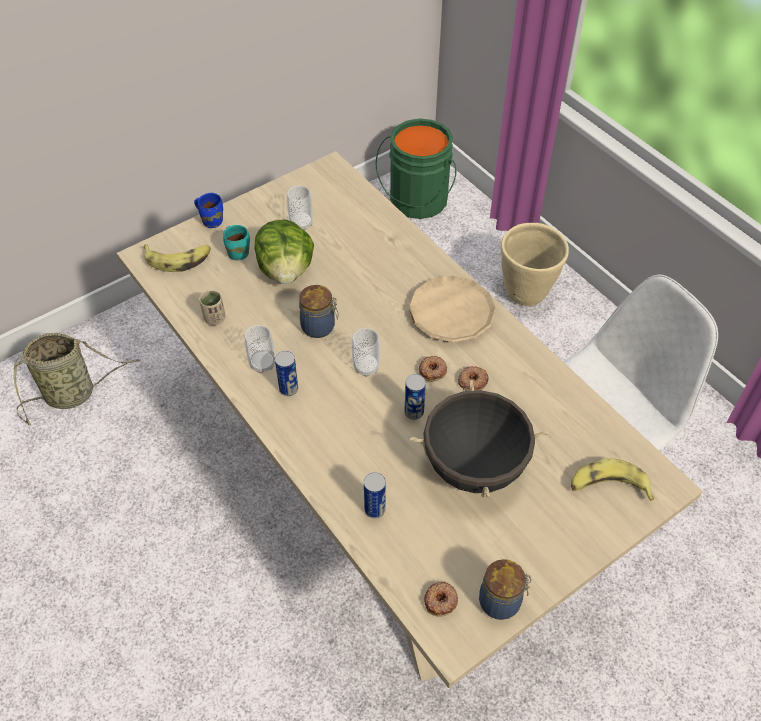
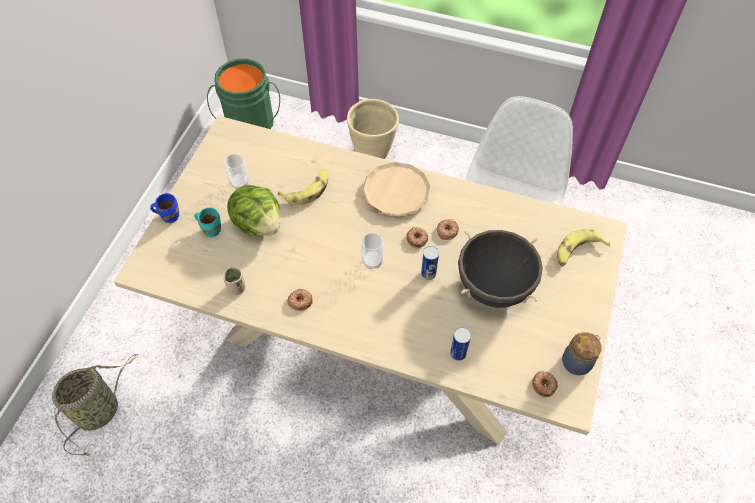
camera: 35 degrees left, 5 degrees up
banana [144,244,210,272] -> banana moved to [278,169,328,205]
cup [245,325,275,373] -> donut [287,289,313,311]
can [275,351,298,396] -> none
jar [299,285,339,338] -> none

